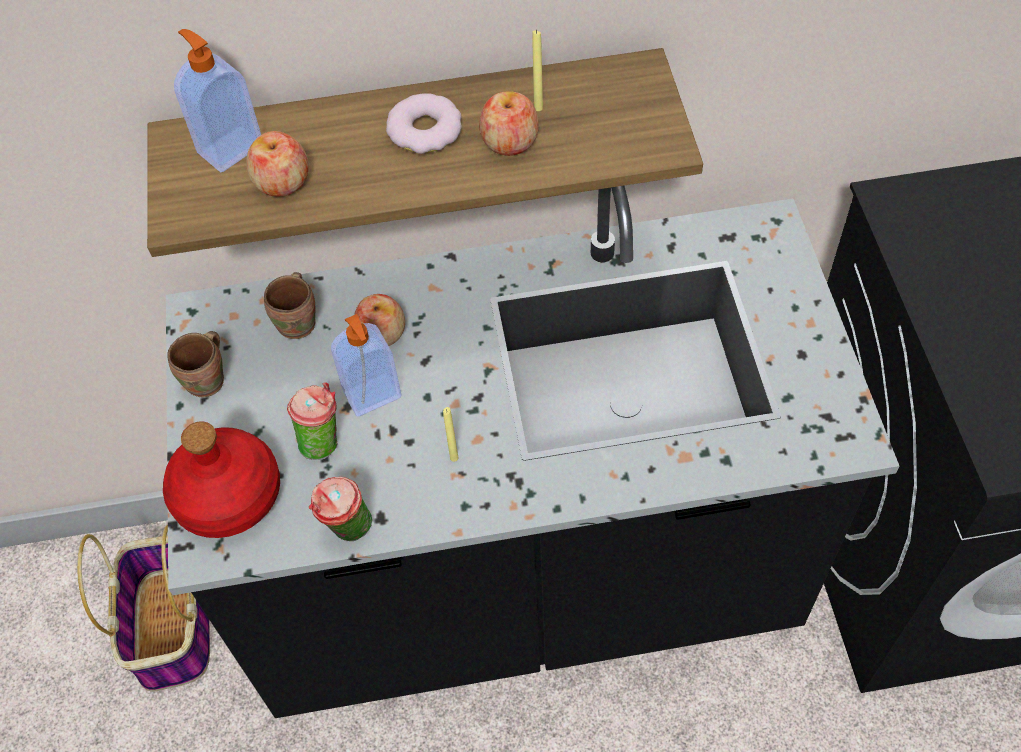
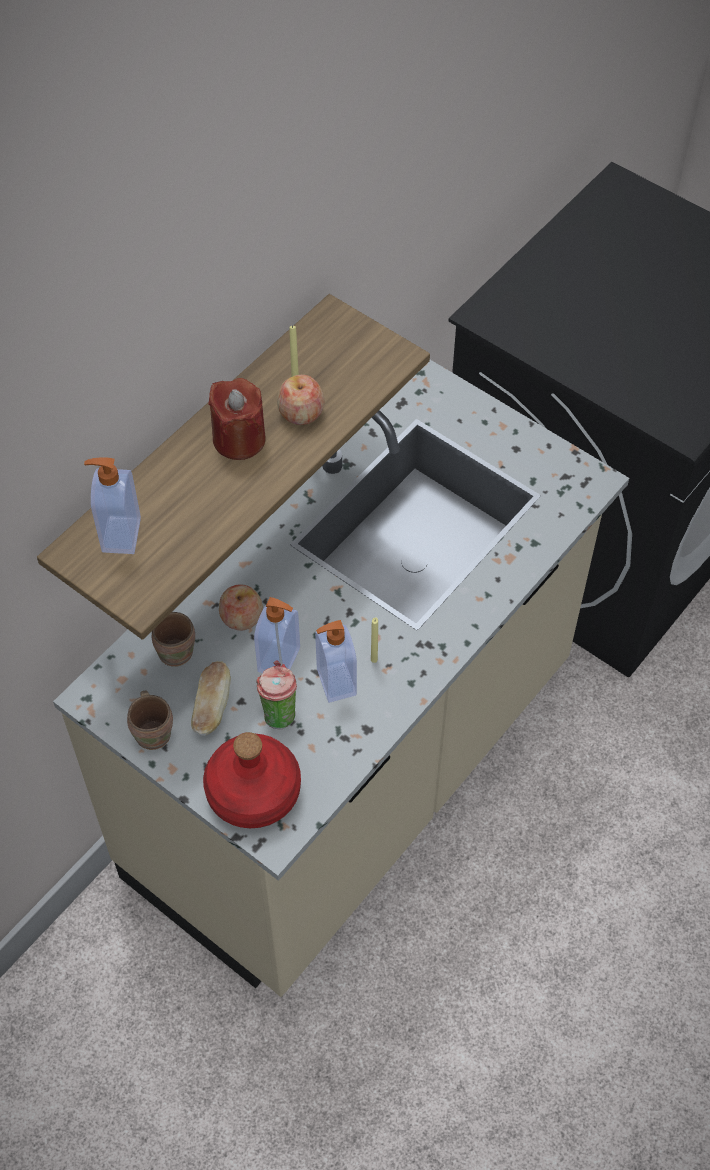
camera: 45 degrees left, 0 degrees up
basket [77,525,210,691] -> none
black counter [166,186,899,718] -> beige counter [53,360,629,997]
apple [246,131,309,197] -> none
cup [309,477,372,541] -> none
donut [386,93,462,154] -> red candle [208,378,266,460]
none -> bread [191,661,231,736]
none -> soap dispenser [315,620,357,703]

